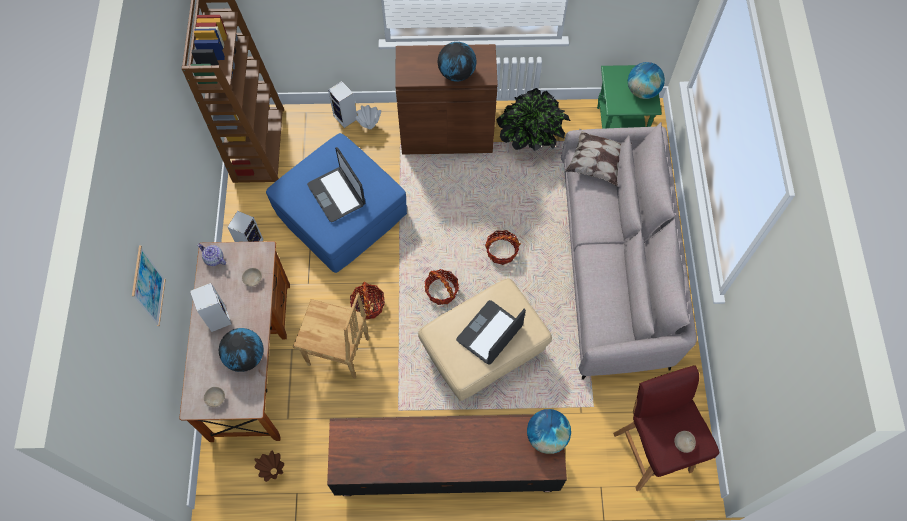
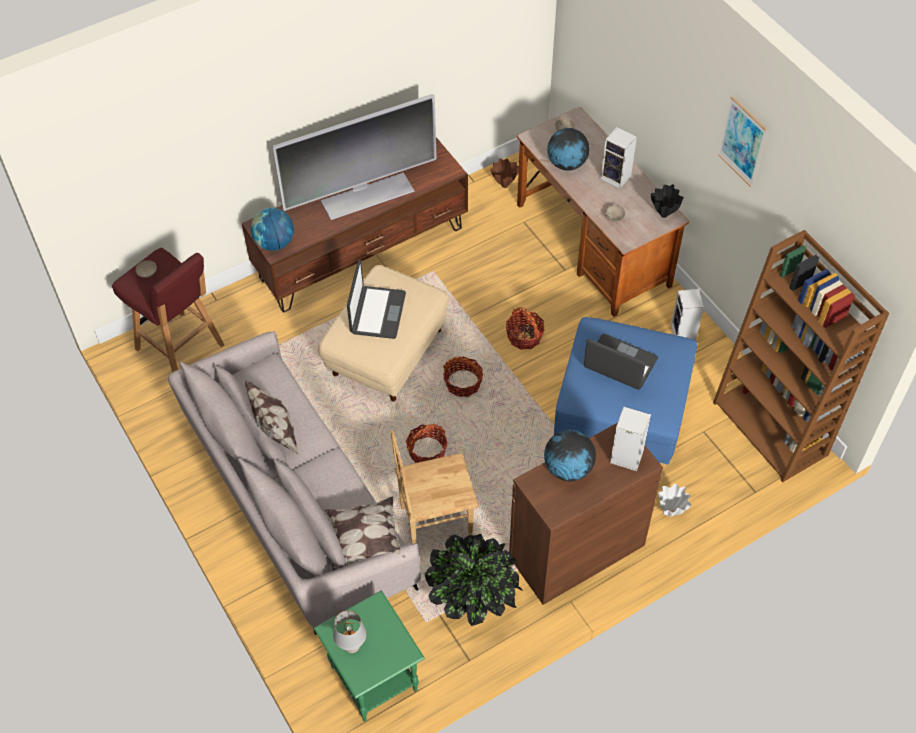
camera: 150 degrees right, 10 degrees down
picture [132,246,166,326] -> picture moved to [718,96,767,187]
teapot [197,243,226,266] -> black vase [651,184,684,218]
brown chair [293,292,369,379] -> brown chair moved to [391,430,478,544]
speaker [328,81,357,128] -> speaker moved to [610,407,651,471]
globe [628,62,665,99] -> grey table lamp [333,611,366,653]
none -> pillow [245,380,299,455]
none -> television [272,94,437,220]

